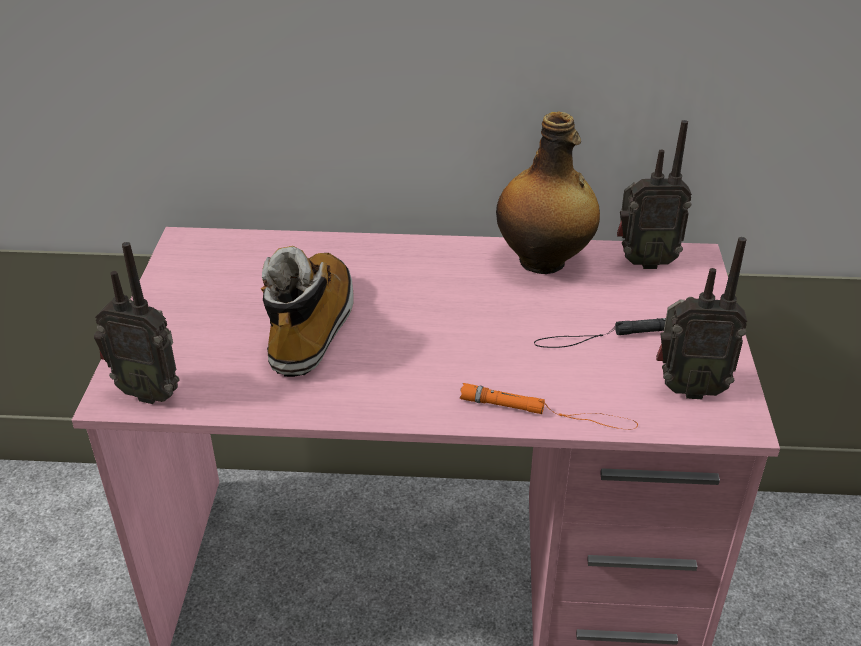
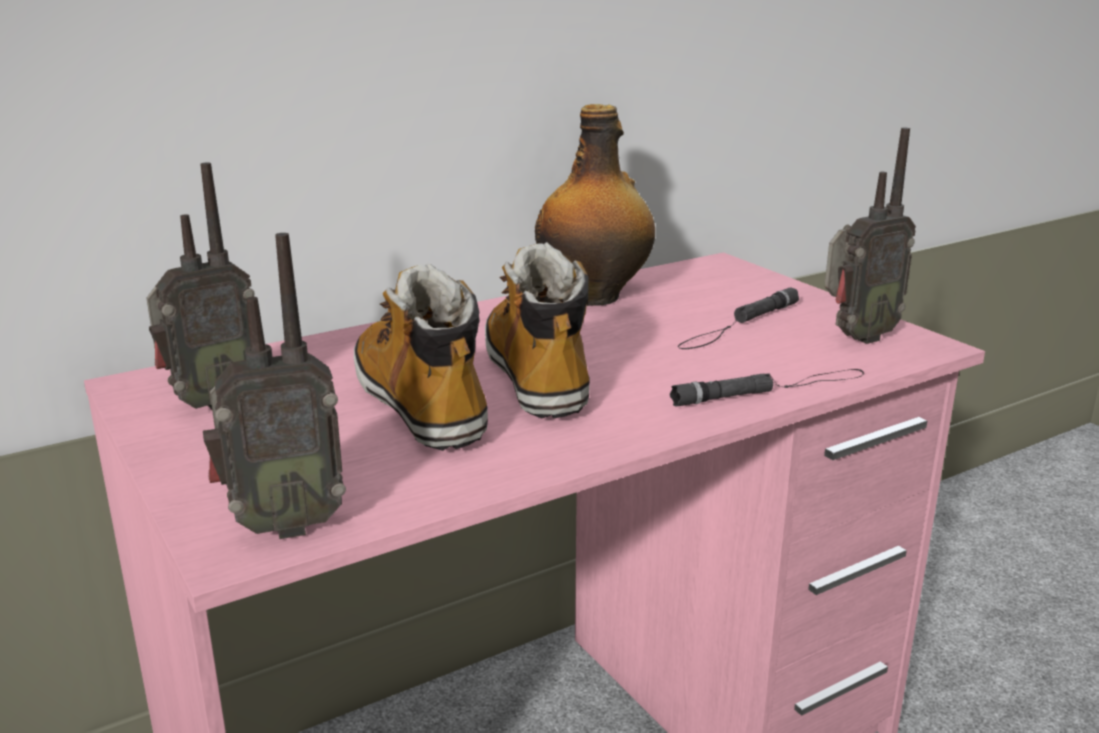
camera: 35 degrees left, 15 degrees down
orange flashlight [460,383,638,430] -> black flashlight [670,369,864,406]
radio [617,120,692,269] -> radio moved to [146,162,255,409]
none -> boot [485,242,590,419]

